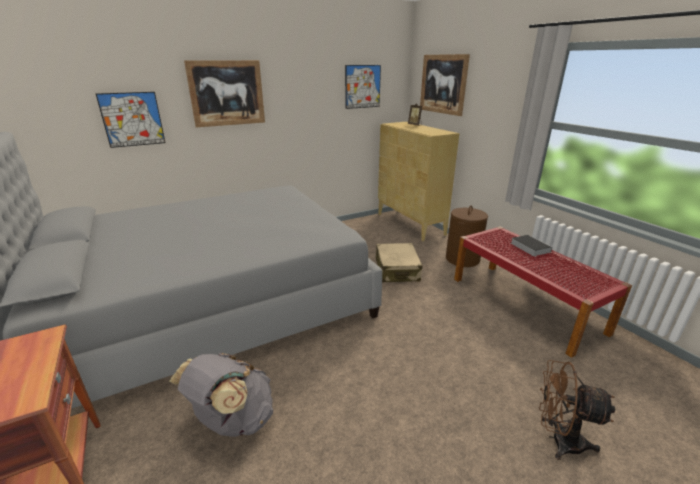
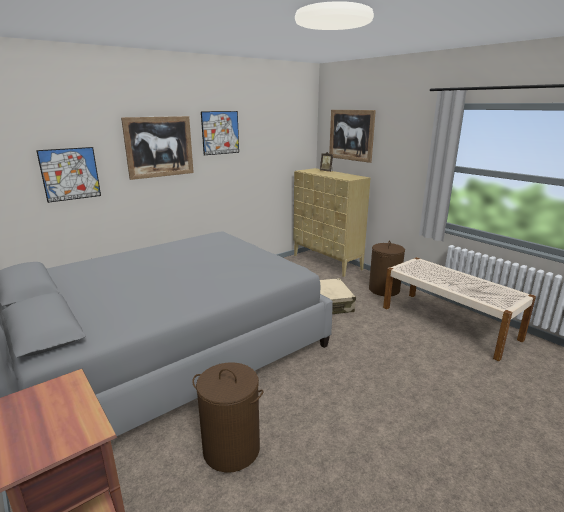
camera: 10 degrees left, 5 degrees down
grey backpack [170,353,273,437] -> brown laundry basket [192,362,264,473]
picture [345,65,381,109] -> picture moved to [201,111,239,155]
red bench [454,226,632,358] -> beige bench [383,257,536,362]
book [511,235,552,256] -> none
brown fan [539,360,615,460] -> none

